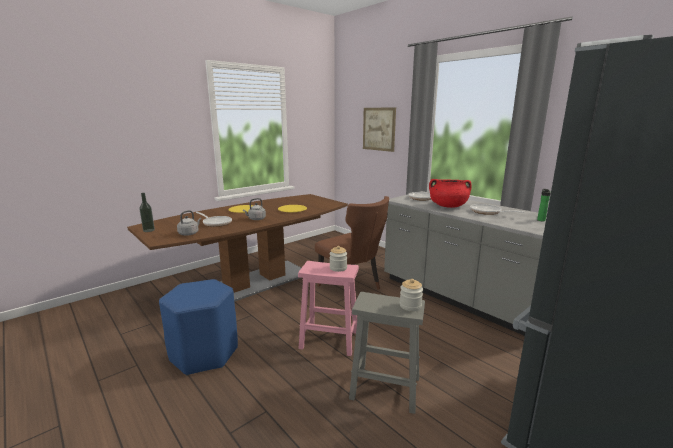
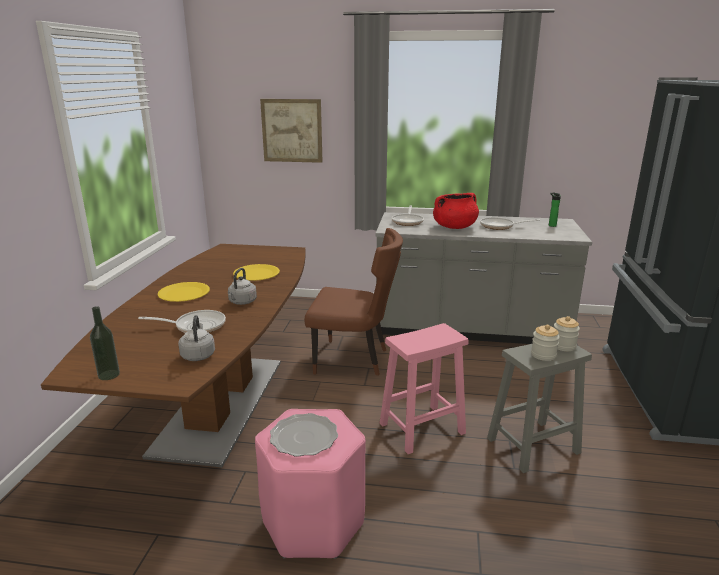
camera: 40 degrees left, 5 degrees up
blue stool [159,279,238,376] -> pink stool [255,409,366,559]
jar [330,246,347,272] -> jar moved to [531,325,560,361]
none -> plate [270,413,338,457]

